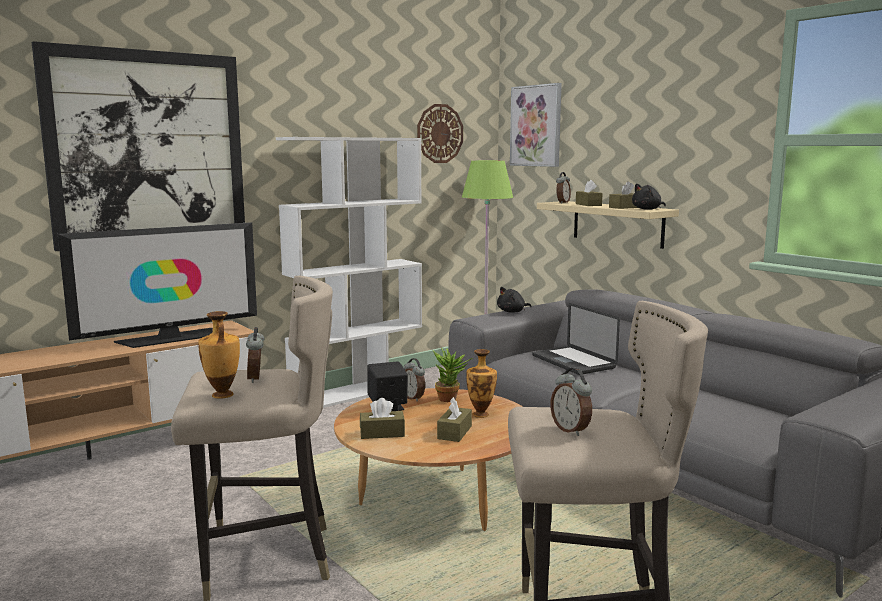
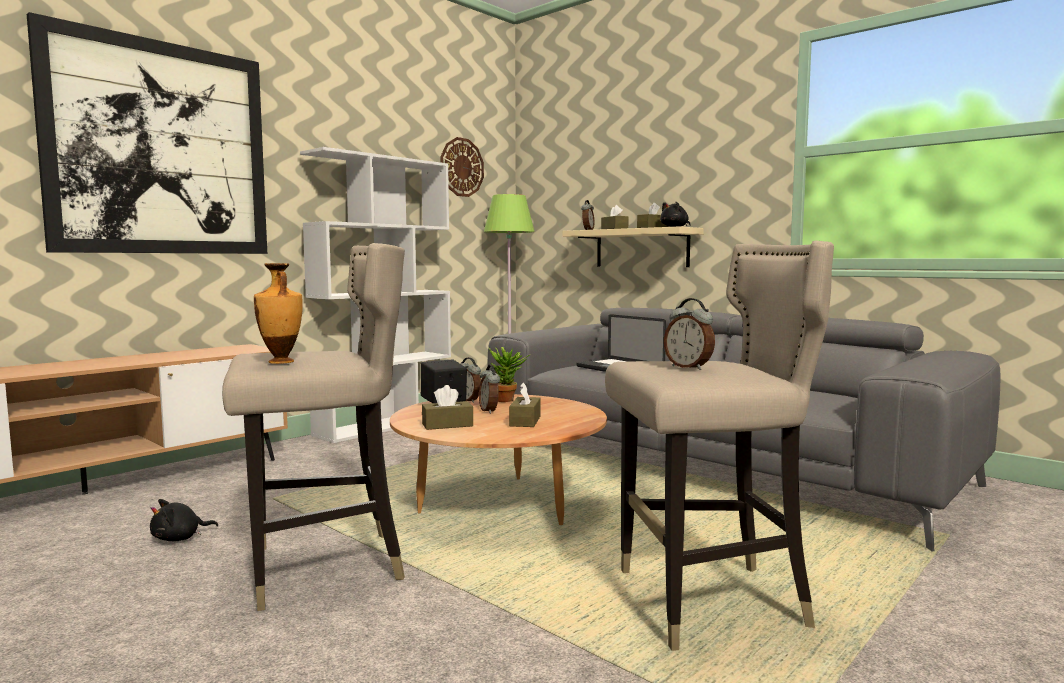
camera: 10 degrees left, 5 degrees down
television [58,222,257,348] -> none
alarm clock [246,327,264,383] -> alarm clock moved to [479,365,500,414]
vase [466,349,497,418] -> none
black plush toy [497,287,532,313] -> black plush toy moved to [150,499,218,541]
picture [510,83,562,167] -> none

